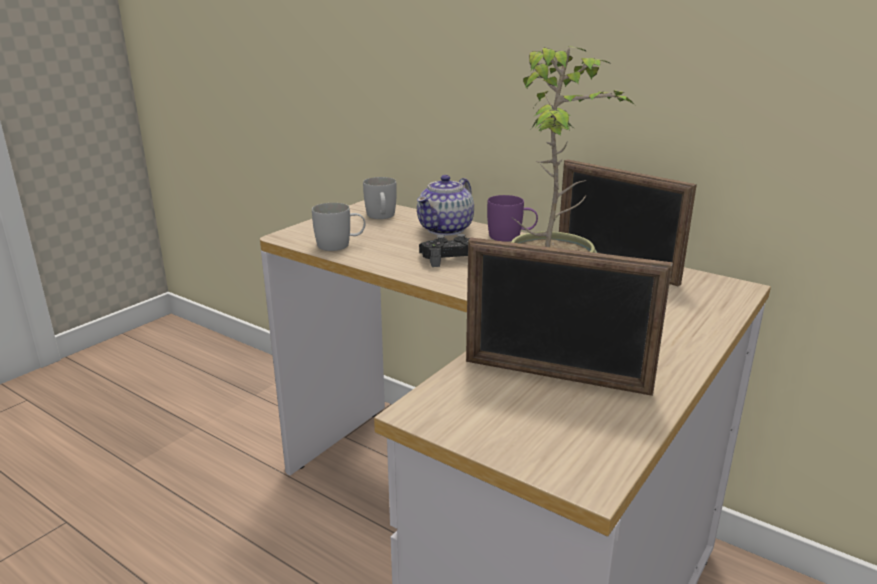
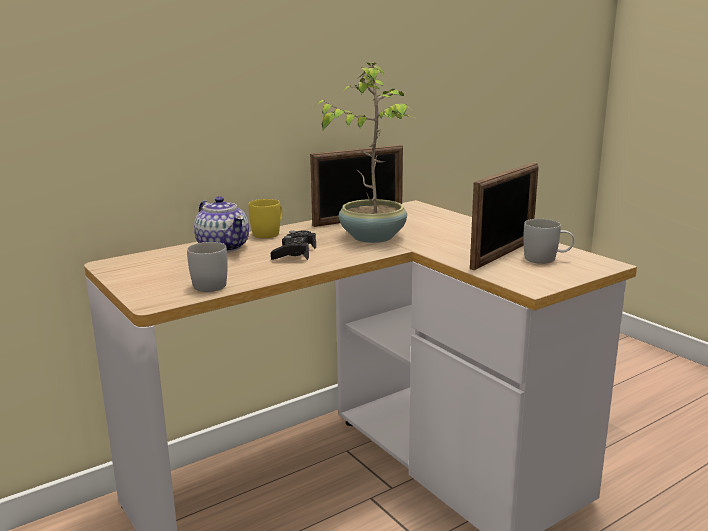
camera: 70 degrees left, 5 degrees down
white mug [363,177,397,219] -> white mug moved to [523,219,574,264]
purple mug [487,195,538,242] -> yellow mug [249,199,282,238]

